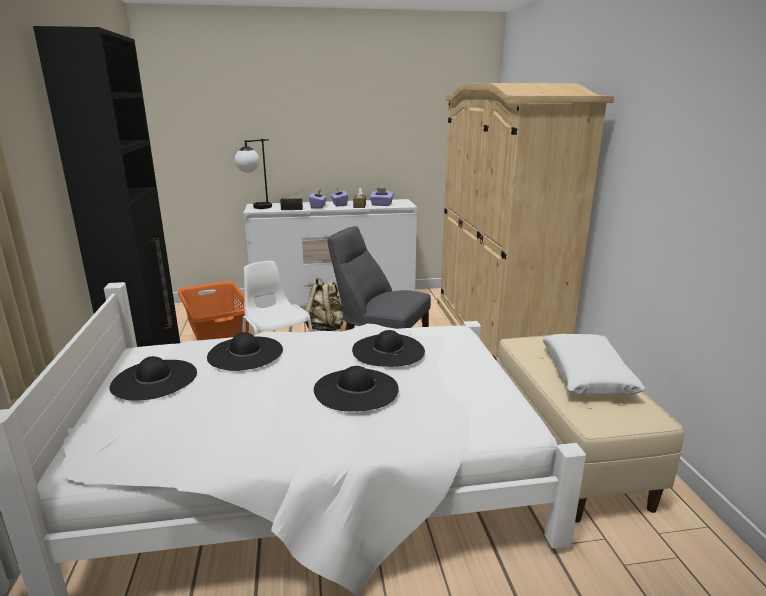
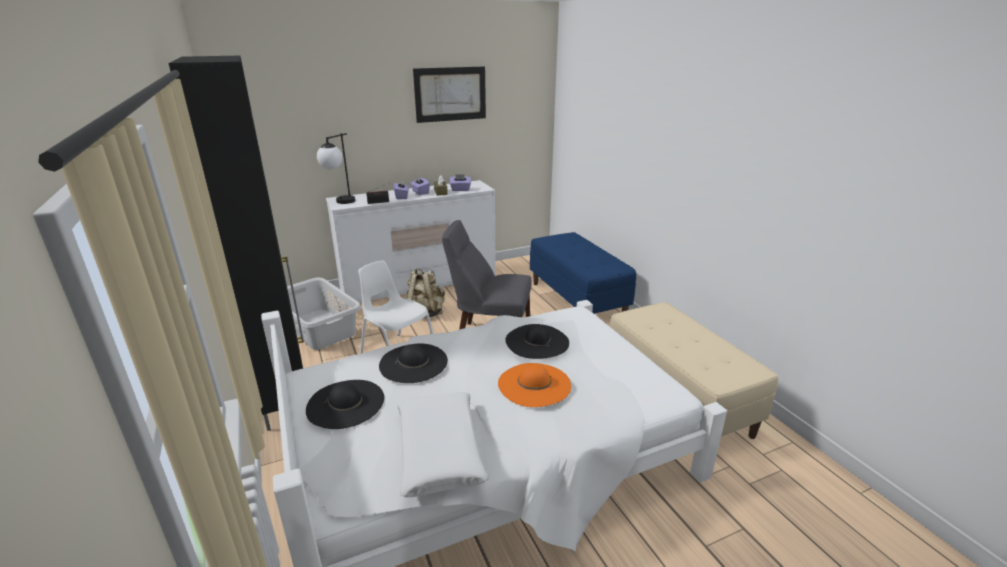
camera: 15 degrees left, 5 degrees up
orange laundry basket [178,281,249,340] -> grey laundry basket [287,278,362,350]
black hat [314,366,399,411] -> orange hat [498,363,571,407]
beige wardrobe [437,83,614,361] -> blue bench [530,232,636,314]
white pillow [542,334,645,395] -> white pillow moved to [398,392,489,497]
none -> picture [413,66,486,123]

